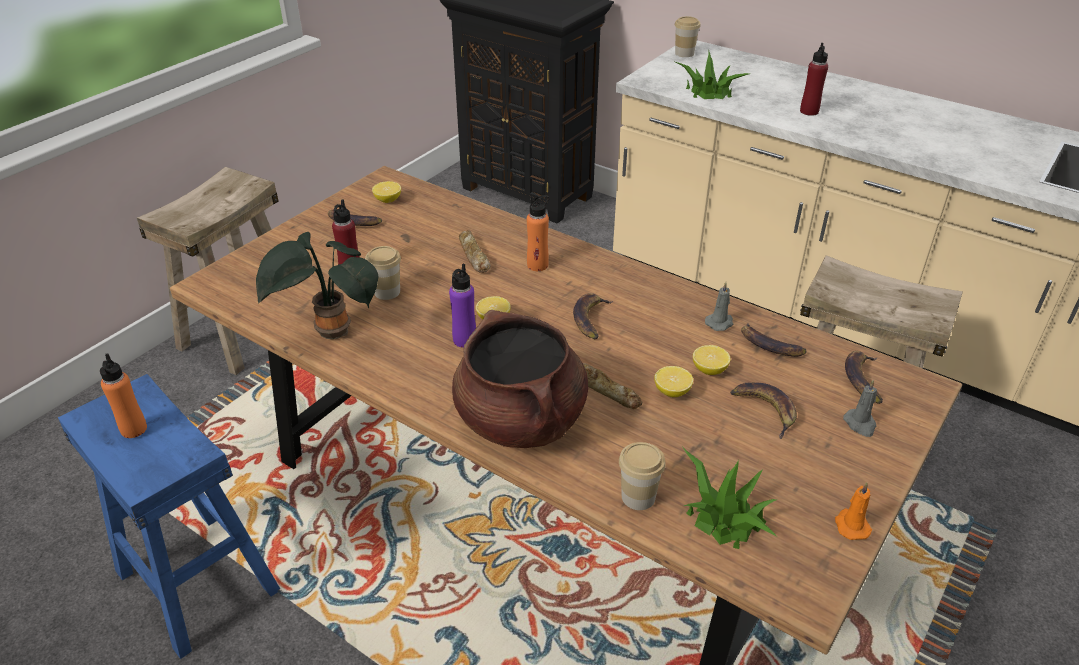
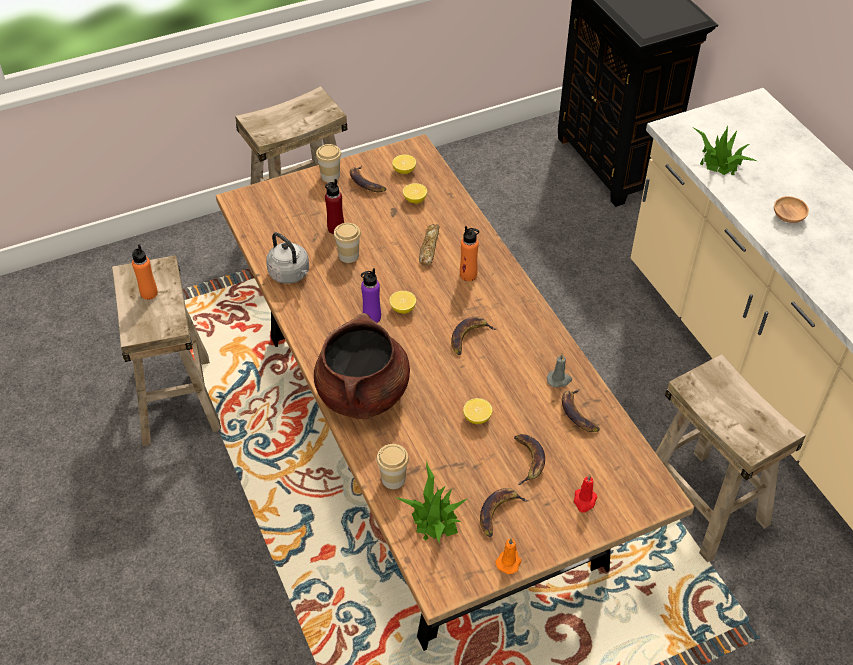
camera: 30 degrees right, 10 degrees up
blue stool [58,374,280,659] -> beige stool [112,255,221,446]
potted plant [256,232,379,339] -> grey kettle [266,232,309,284]
bread [583,363,642,409] -> none
cup [675,16,701,57] -> cup moved to [316,144,341,183]
lemon [693,345,730,375] -> lemon moved to [403,183,427,204]
red bottle [800,43,828,116] -> brown bowl [774,196,809,223]
grey candle [843,379,877,437] -> red candle [574,474,598,512]
banana [845,351,883,404] -> banana moved to [480,488,529,537]

